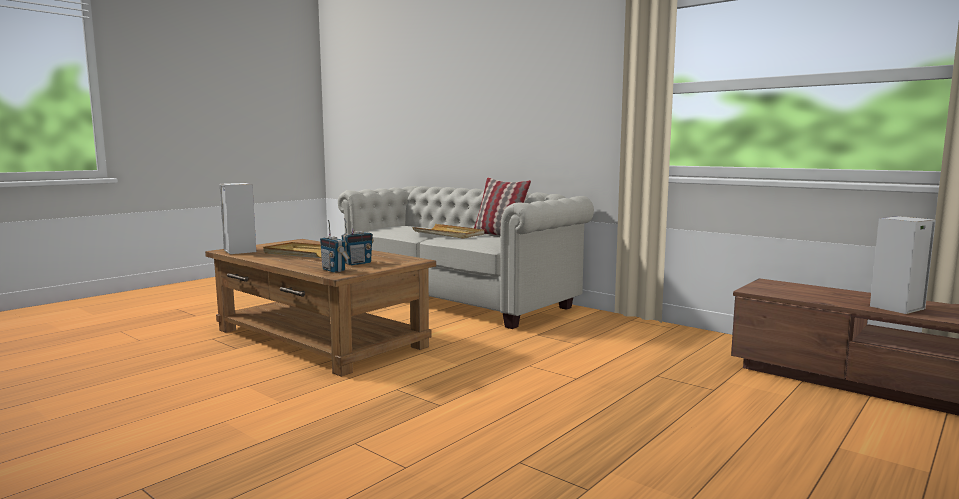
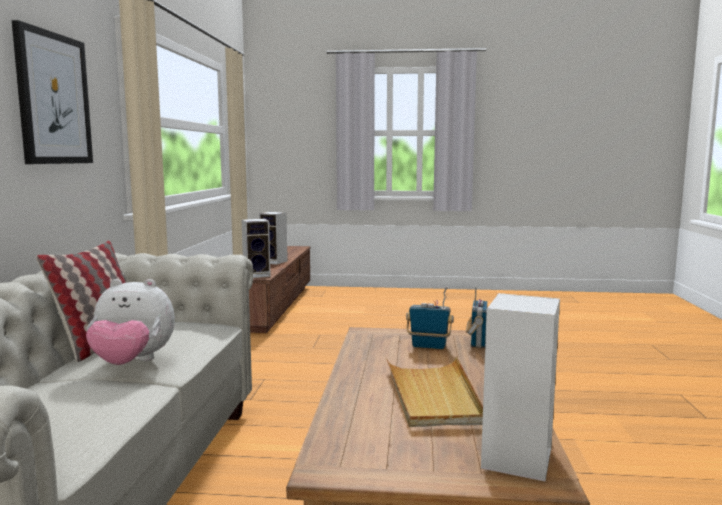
camera: 125 degrees left, 0 degrees up
beige tray [412,224,484,239] -> plush toy [86,279,175,365]
none -> picture [12,20,93,164]
none -> speaker [242,219,271,278]

